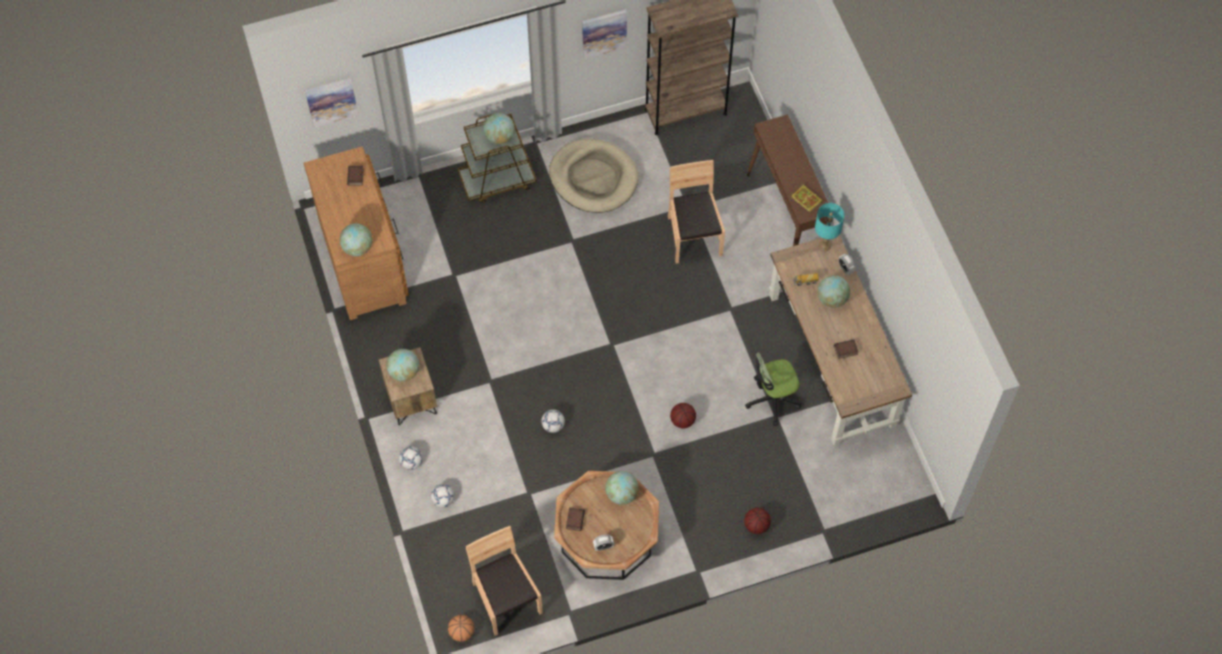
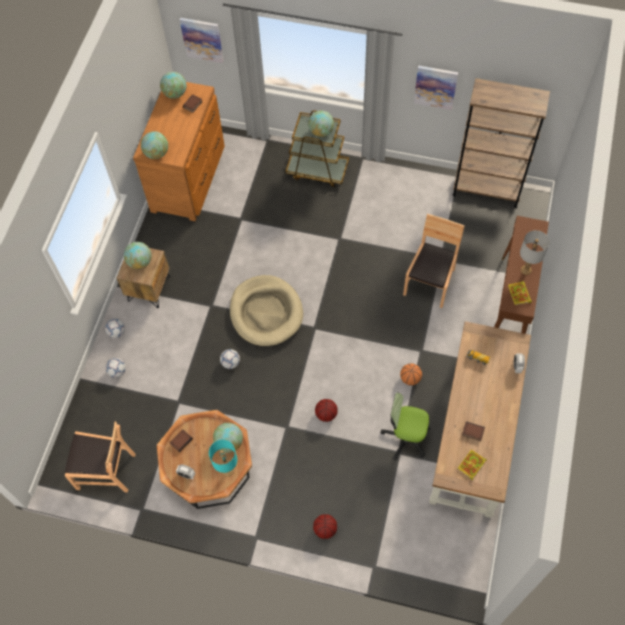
camera: 35 degrees right, 0 degrees up
basketball [448,615,475,642] -> basketball moved to [400,363,422,385]
brown chair [466,526,543,636] -> brown chair turned 90 degrees clockwise [65,422,136,493]
beige dog bed [549,139,639,213] -> beige dog bed moved to [230,275,303,346]
turquoise table lamp [815,203,845,251] -> turquoise table lamp moved to [209,440,237,477]
globe [818,275,850,308] -> globe moved to [160,72,186,99]
none -> book [458,450,487,480]
none -> grey table lamp [520,230,550,275]

